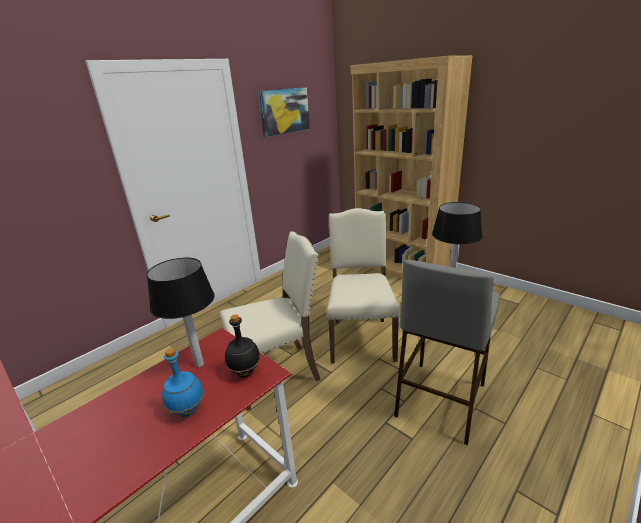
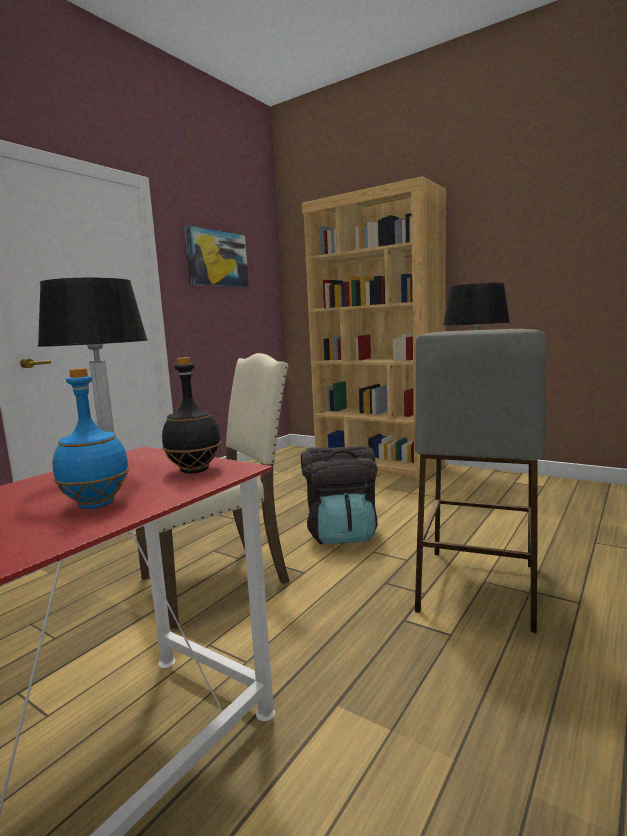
camera: 10 degrees left, 15 degrees down
beige chair [327,208,400,364] -> black backpack [301,446,378,544]

